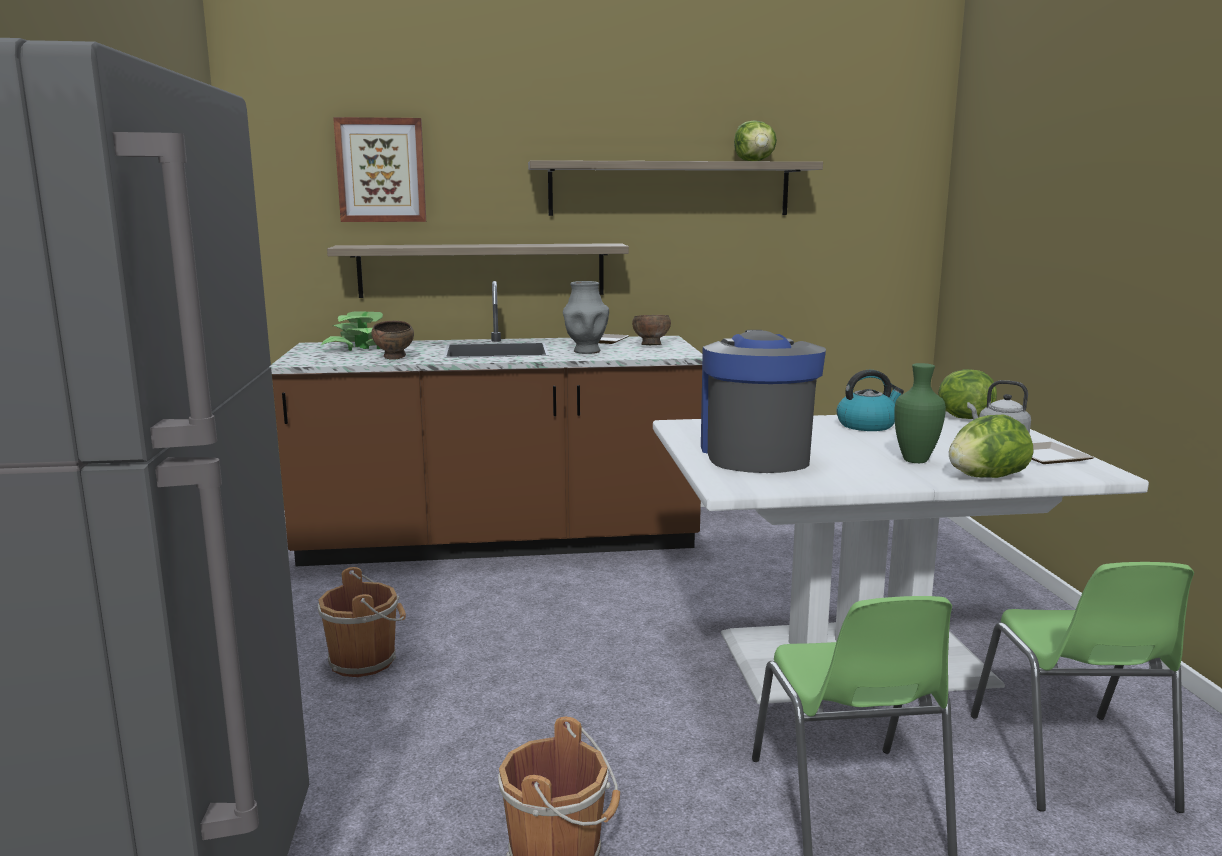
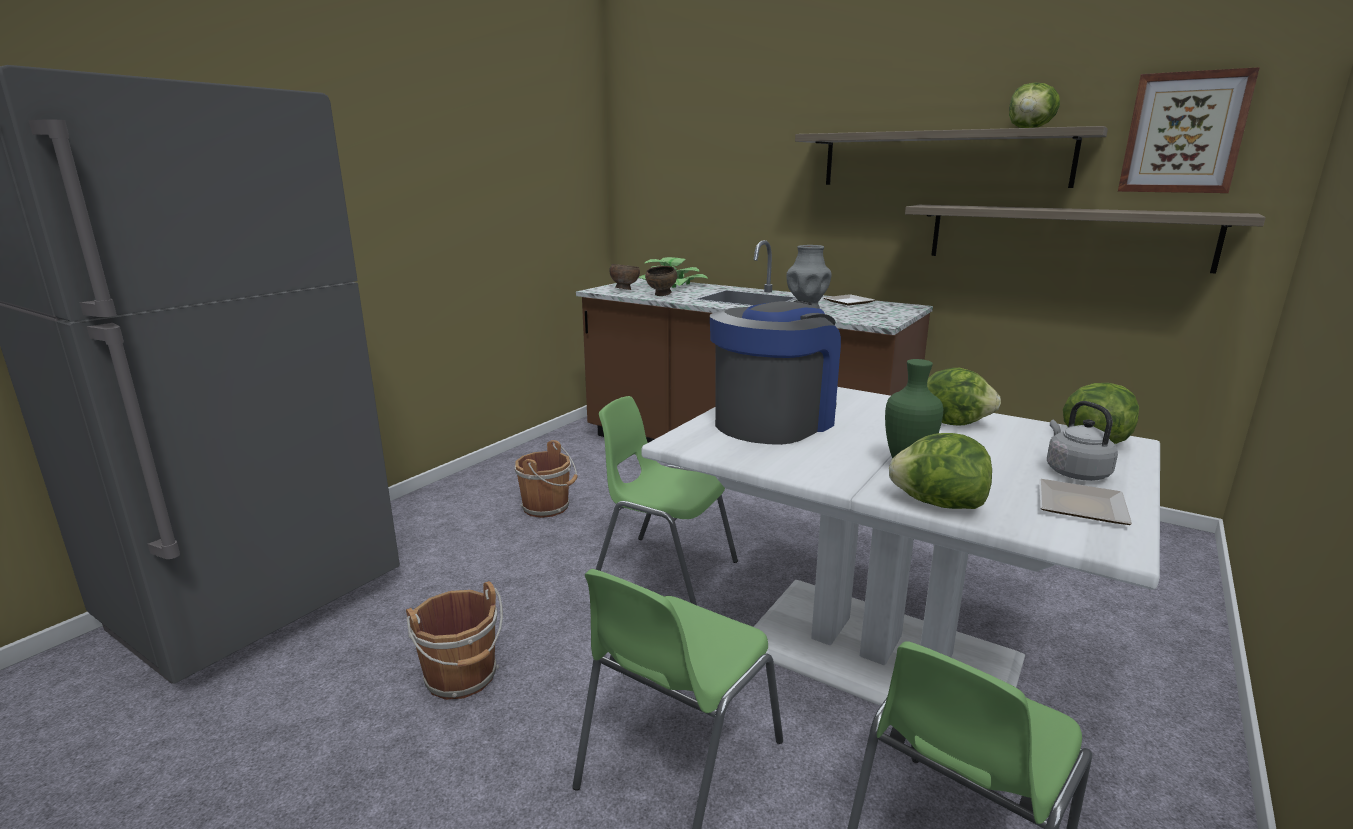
camera: 40 degrees right, 5 degrees up
shelf [327,243,629,298] -> shelf moved to [905,205,1266,274]
picture [333,117,426,222] -> picture moved to [1118,67,1260,193]
brown bowl [632,315,671,345] -> brown bowl moved to [609,264,640,290]
kettle [836,370,904,431] -> lettuce [927,368,1001,426]
none -> green chair [596,396,738,605]

